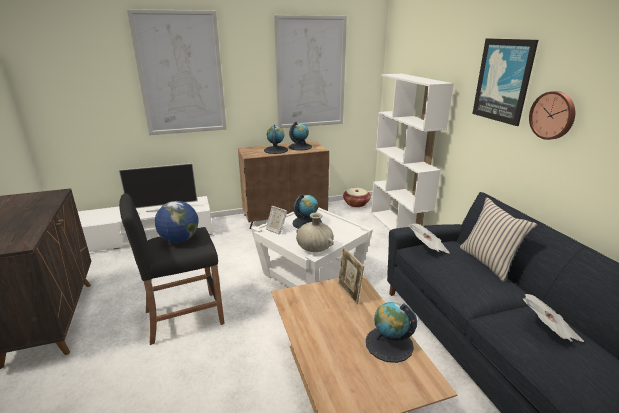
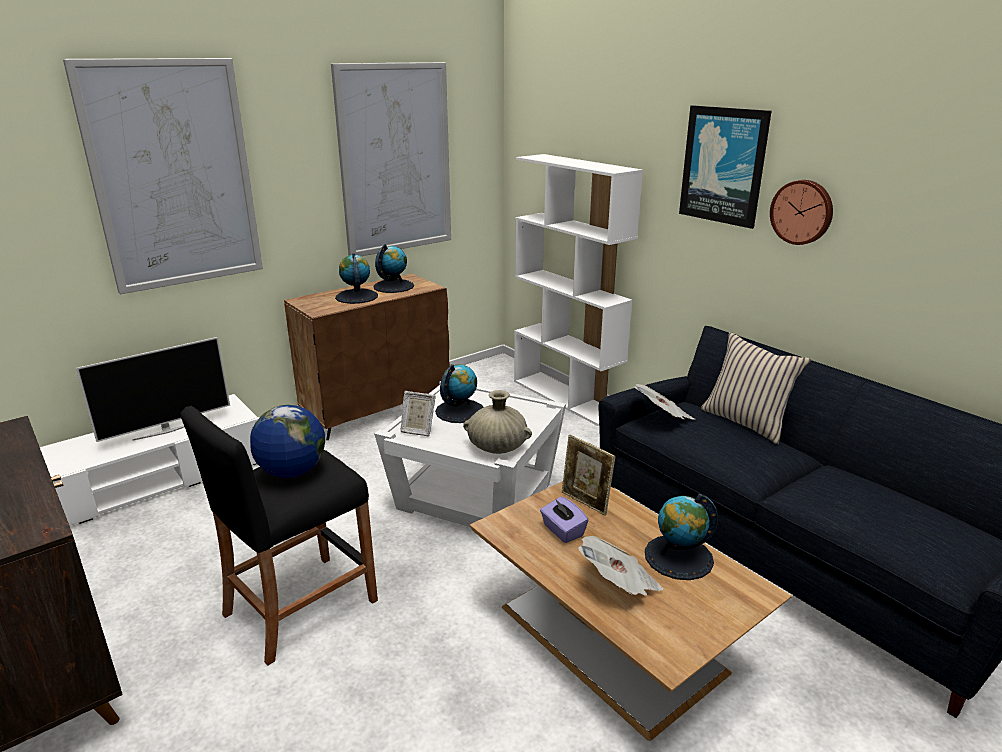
camera: 20 degrees left, 0 degrees up
basket [343,188,371,207] -> none
newspaper [523,294,584,342] -> newspaper moved to [578,536,663,596]
none -> purple tissue box [540,496,589,543]

